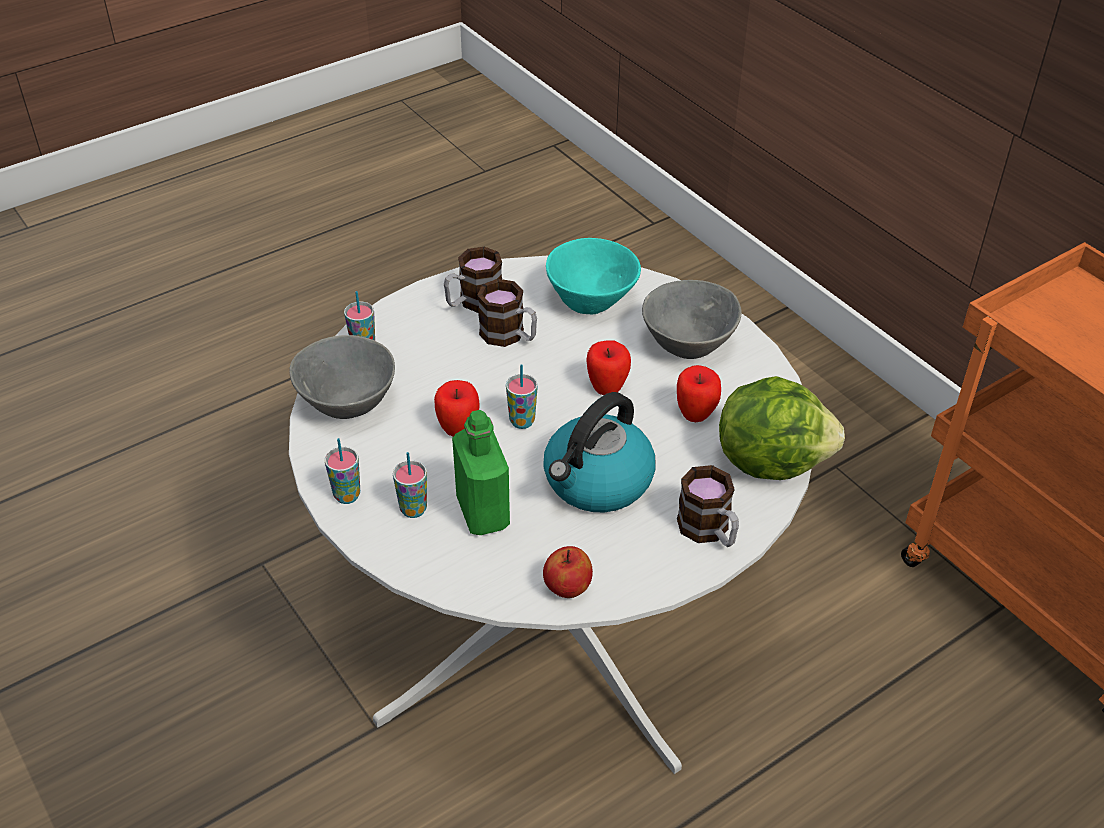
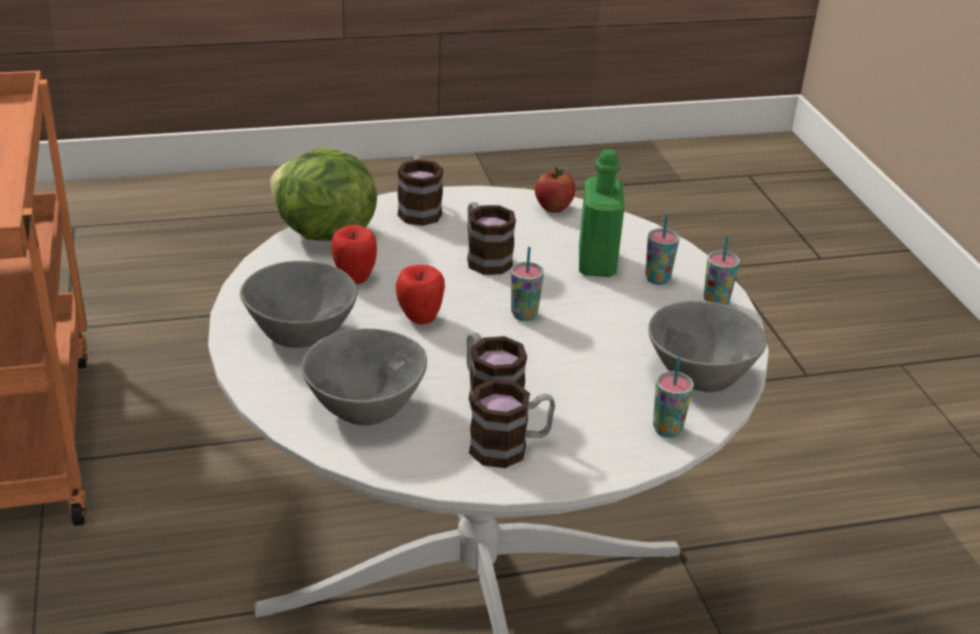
camera: 160 degrees left, 10 degrees down
apple [434,380,480,436] -> none
kettle [543,392,656,512] -> mug [467,202,516,275]
turquoise bowl [546,238,641,314] -> grey bowl [301,329,427,425]

